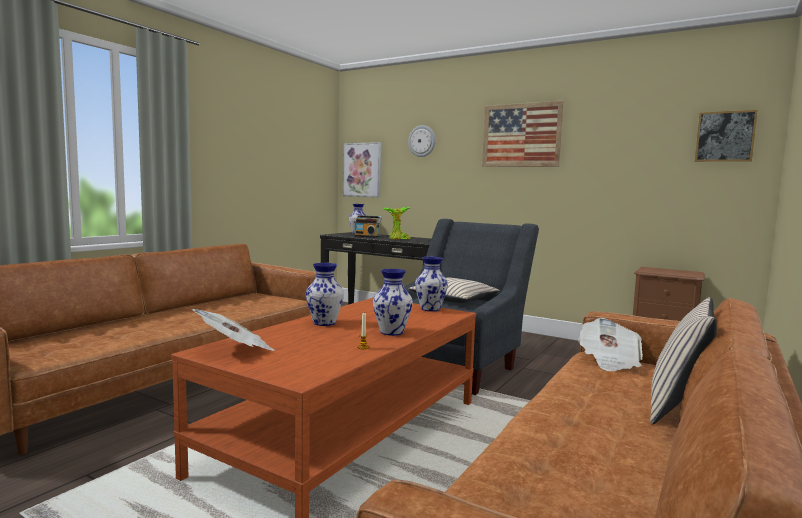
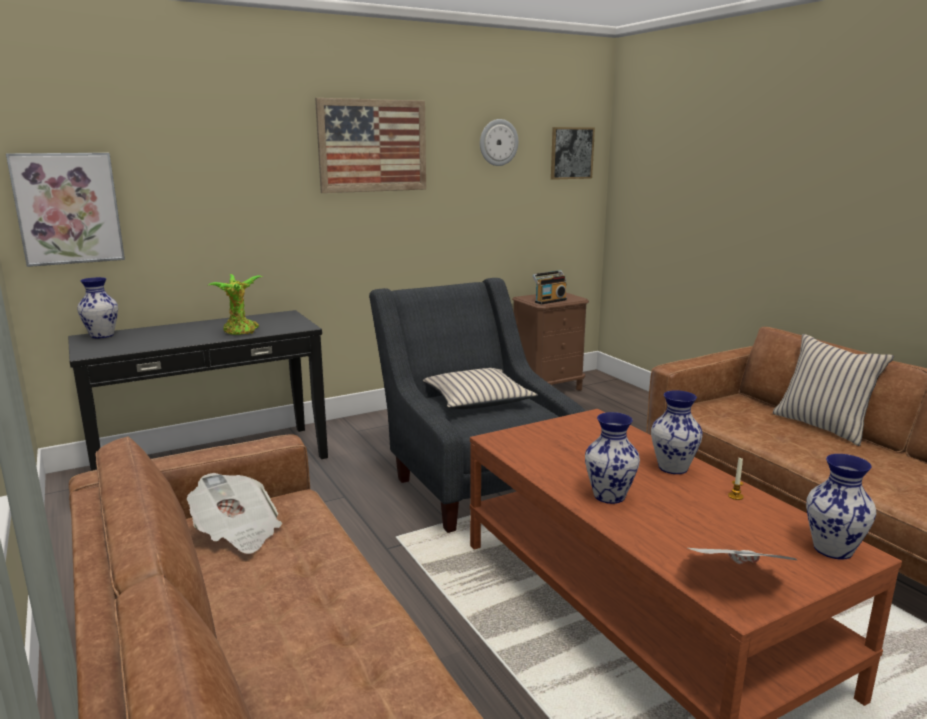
camera: 60 degrees left, 10 degrees up
radio [354,215,382,238] -> radio moved to [532,270,567,304]
wall clock [408,125,436,157] -> wall clock moved to [480,119,518,166]
vase [415,257,448,311] -> vase moved to [806,454,876,560]
newspaper [578,318,643,371] -> newspaper moved to [187,473,282,554]

